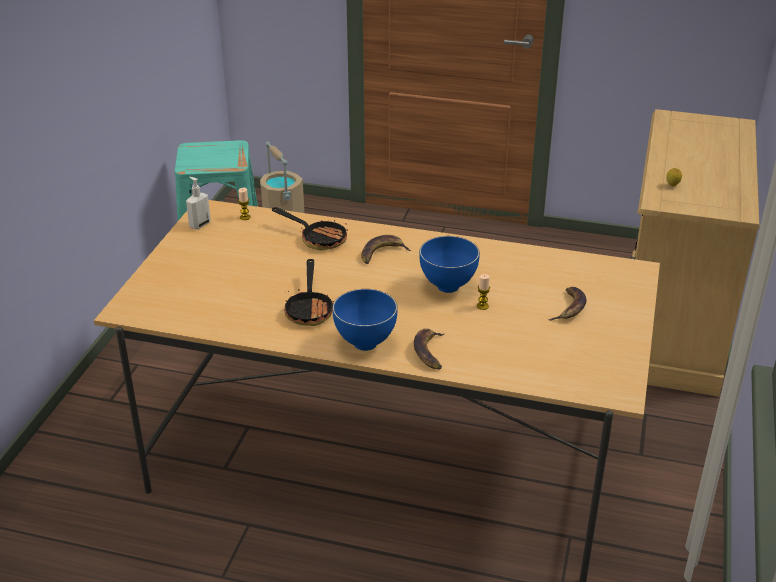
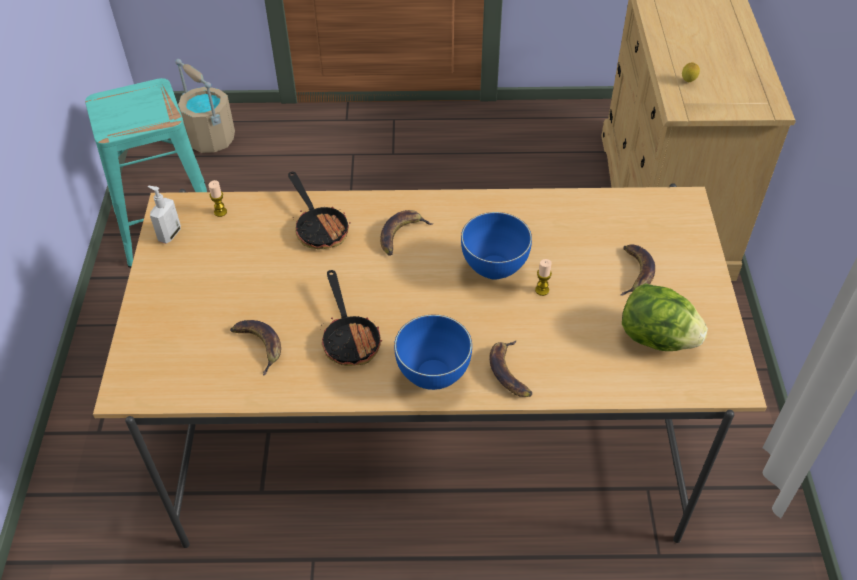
camera: 15 degrees left, 15 degrees up
frying pan [272,207,348,250] -> frying pan turned 45 degrees clockwise [288,172,350,250]
none -> banana [230,320,281,376]
none -> lettuce [622,283,708,351]

